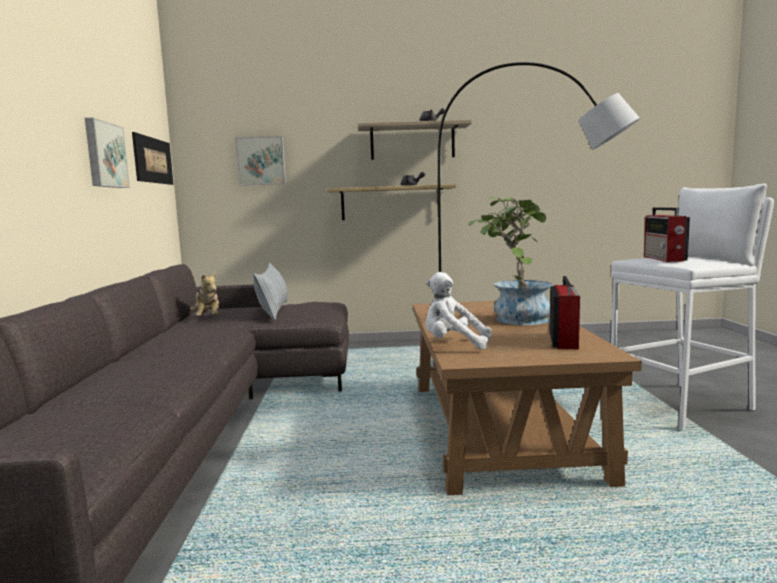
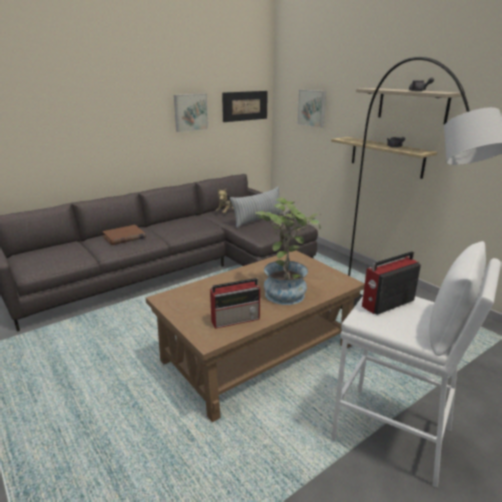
camera: 55 degrees right, 15 degrees up
white plush toy [425,272,491,350] -> none
none -> brown book [102,225,145,245]

